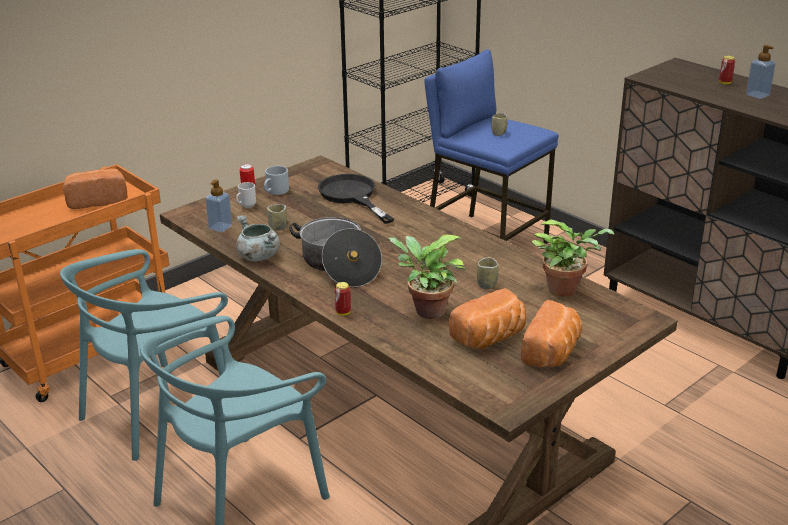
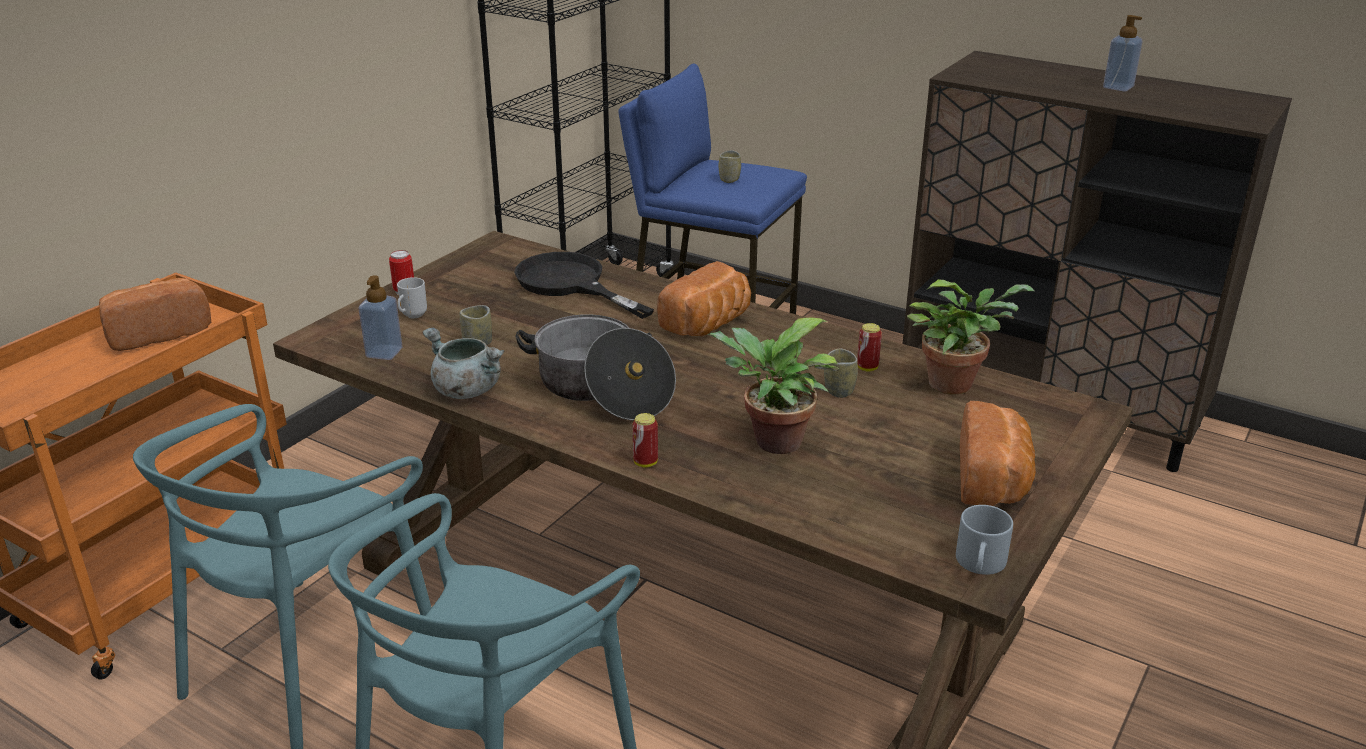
camera: 15 degrees left, 0 degrees up
grey mug [264,166,289,195] -> grey mug moved to [956,505,1013,575]
bread [449,288,526,349] -> bread moved to [657,261,751,336]
can [719,56,735,84] -> can moved to [857,323,882,371]

